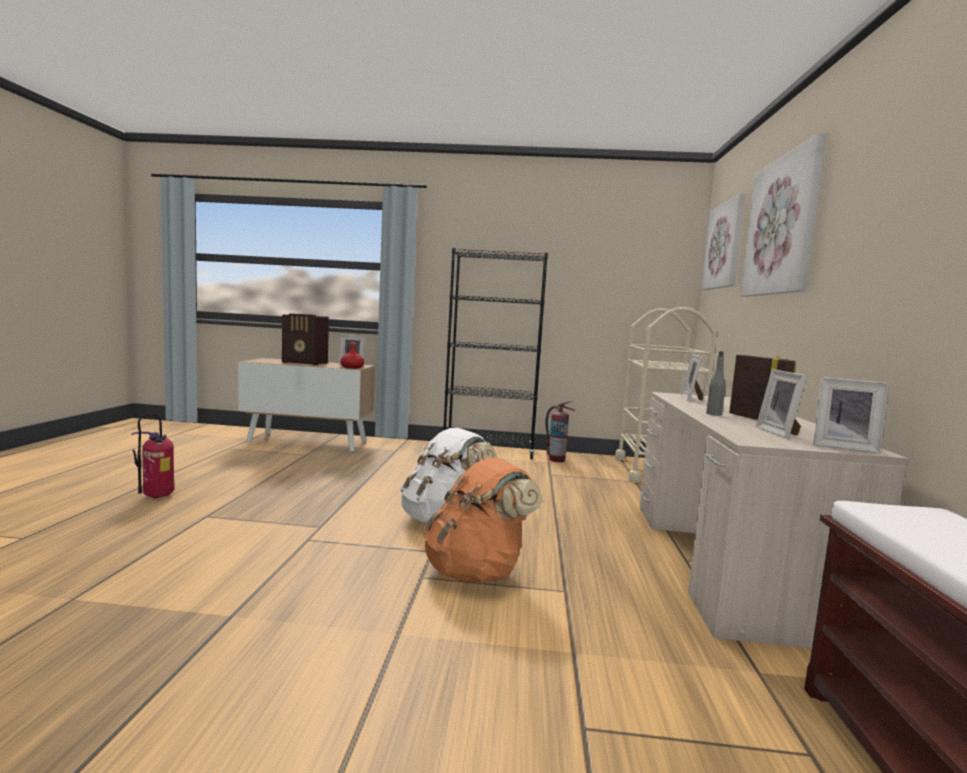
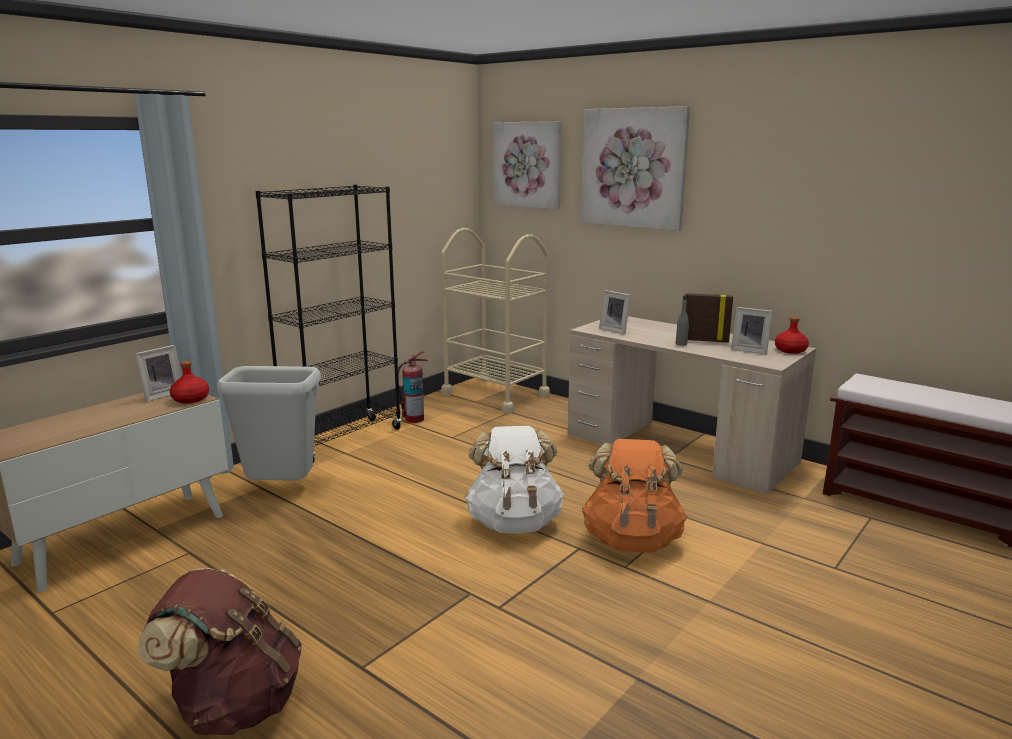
camera: 55 degrees left, 10 degrees up
fire extinguisher [131,413,175,499] -> brown backpack [137,568,302,736]
radio [282,314,329,365] -> none
picture frame [813,377,888,453] -> red bottle [775,317,809,354]
none -> grey trash can [217,366,321,481]

